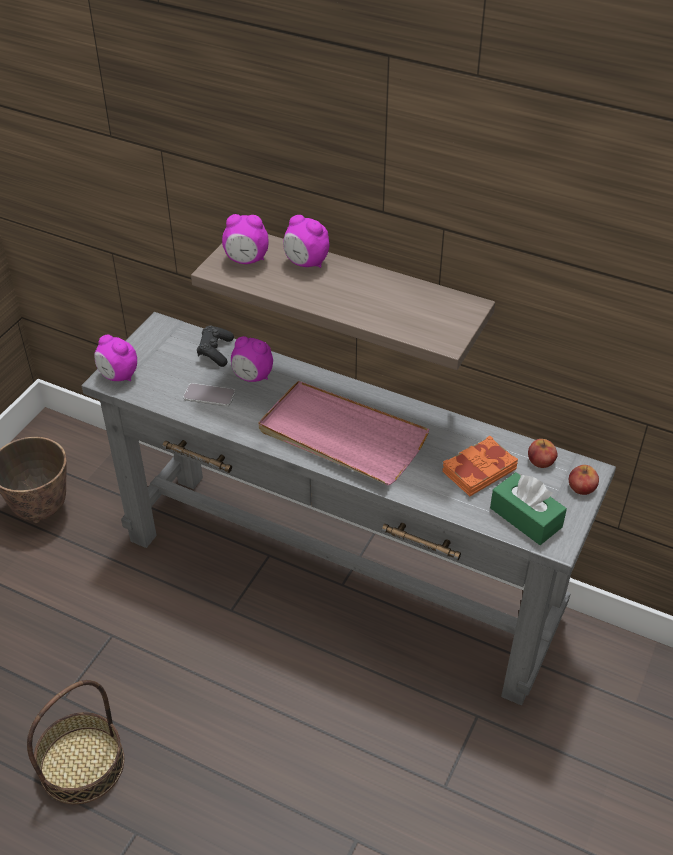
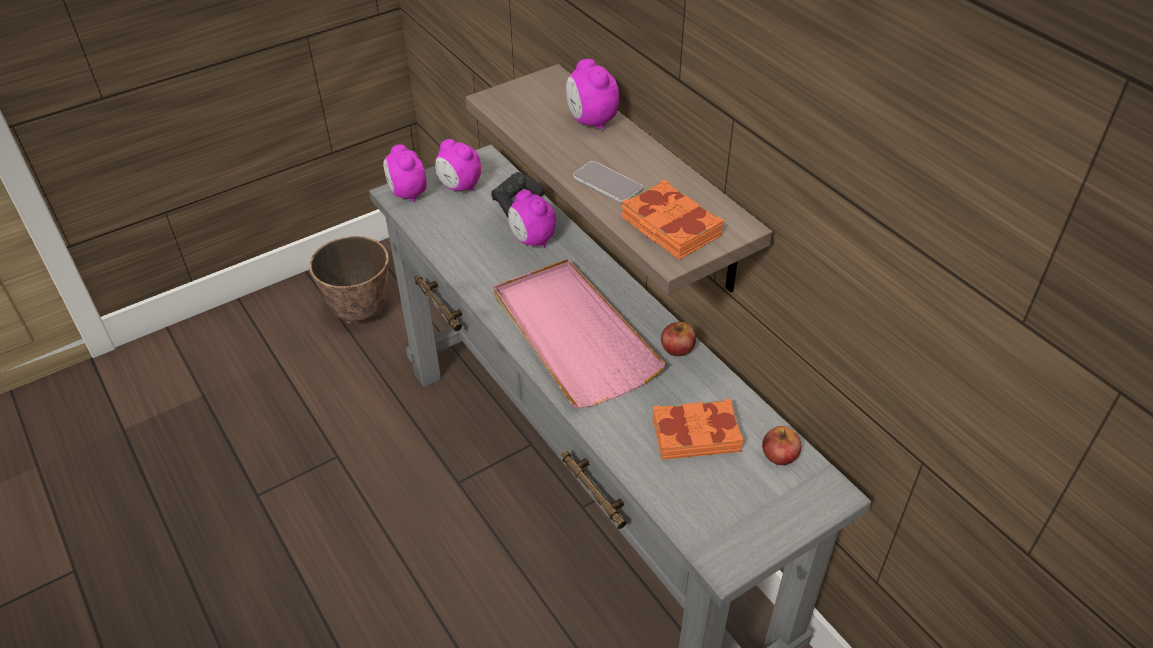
camera: 30 degrees right, 0 degrees up
basket [27,680,124,804] -> none
phone [184,383,235,406] -> phone moved to [573,161,643,203]
alarm clock [222,214,269,264] -> alarm clock moved to [435,139,481,191]
green tissue box [490,472,567,545] -> none
apple [569,465,599,495] -> apple moved to [661,322,696,356]
none -> orange book [622,179,724,260]

